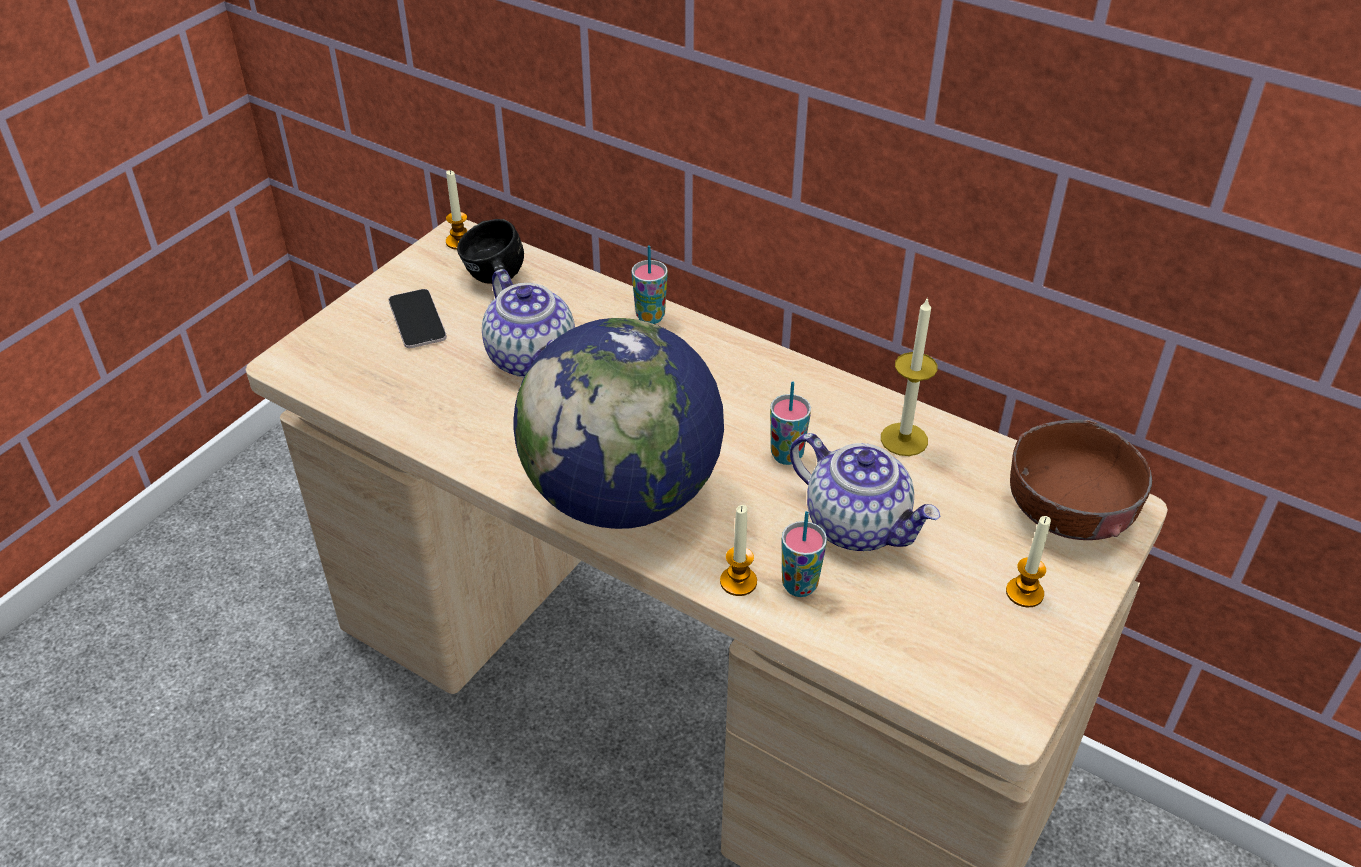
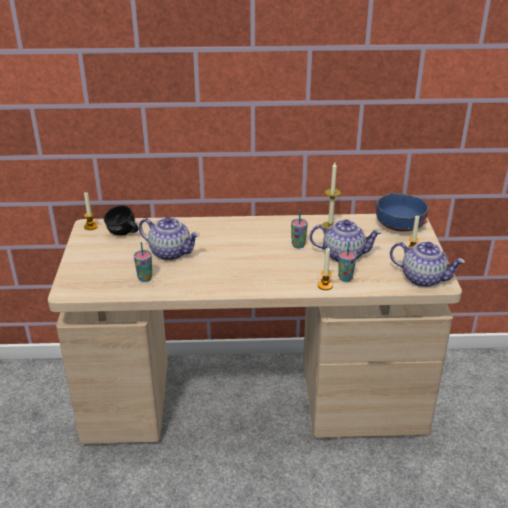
camera: 35 degrees left, 10 degrees down
phone [389,289,447,348] -> none
globe [514,318,724,529] -> none
cup [631,245,668,324] -> cup moved to [134,242,152,282]
brown bowl [1010,420,1152,540] -> blue bowl [375,193,429,231]
none -> teapot [390,242,465,287]

